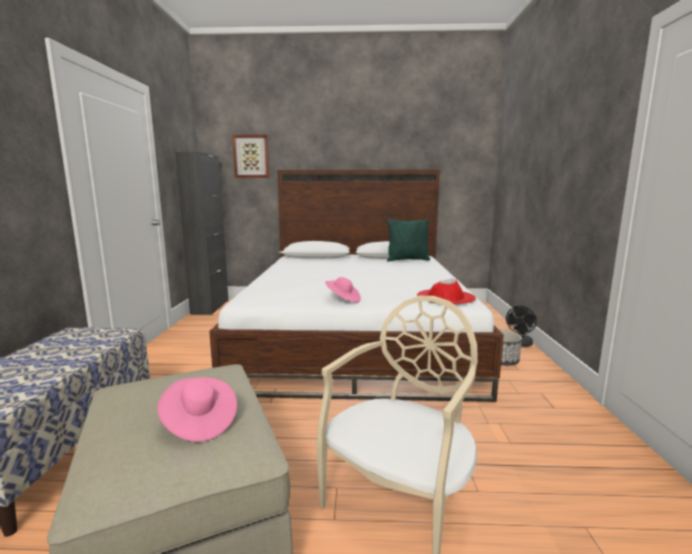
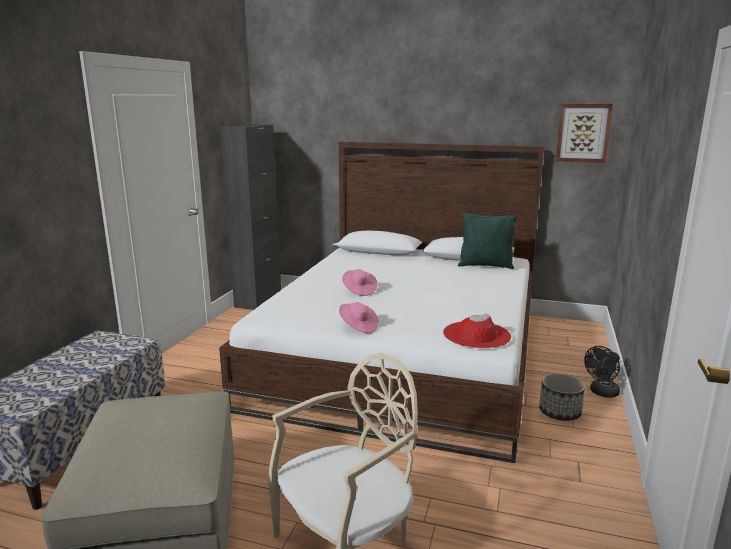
camera: 15 degrees right, 5 degrees up
pink hat [157,377,237,442] -> pink hat moved to [342,269,377,296]
picture [232,135,269,178] -> picture moved to [556,104,613,163]

